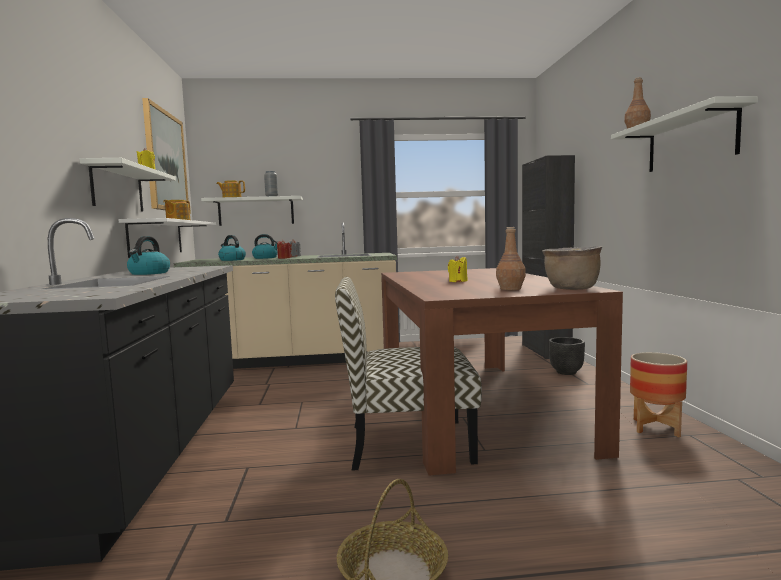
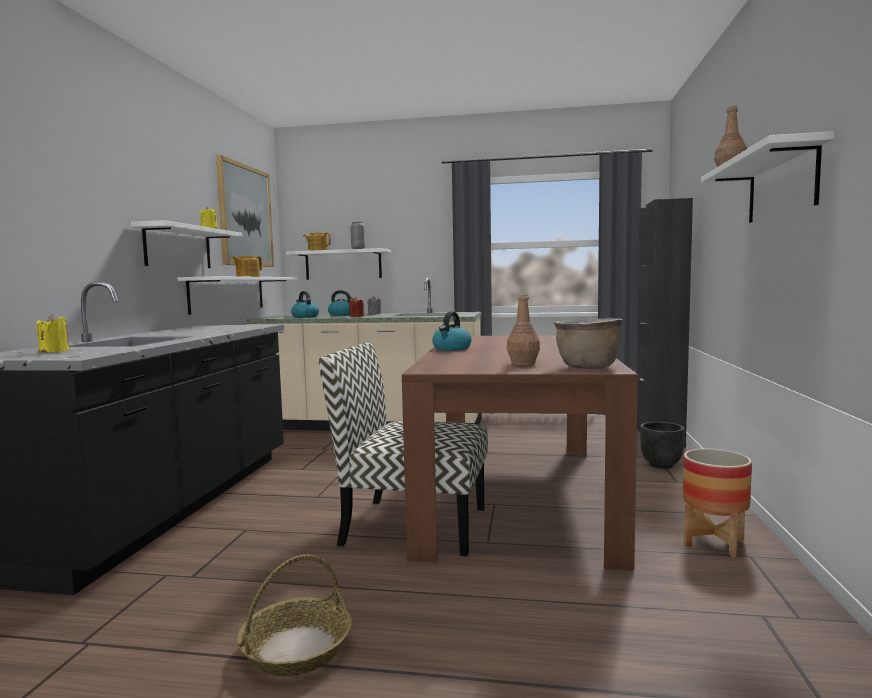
camera: 15 degrees right, 0 degrees up
kettle [127,236,170,275] -> kettle moved to [432,312,472,351]
yellow candle [448,255,468,282] -> yellow candle moved to [36,314,69,353]

